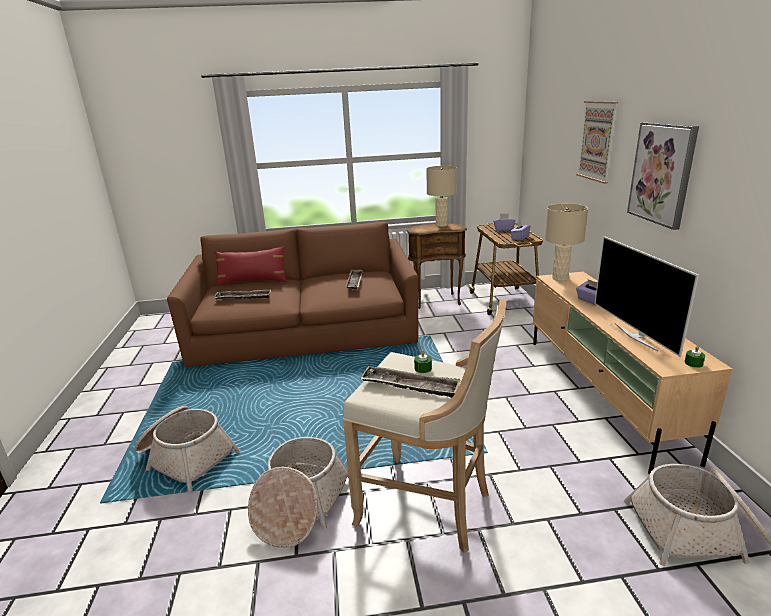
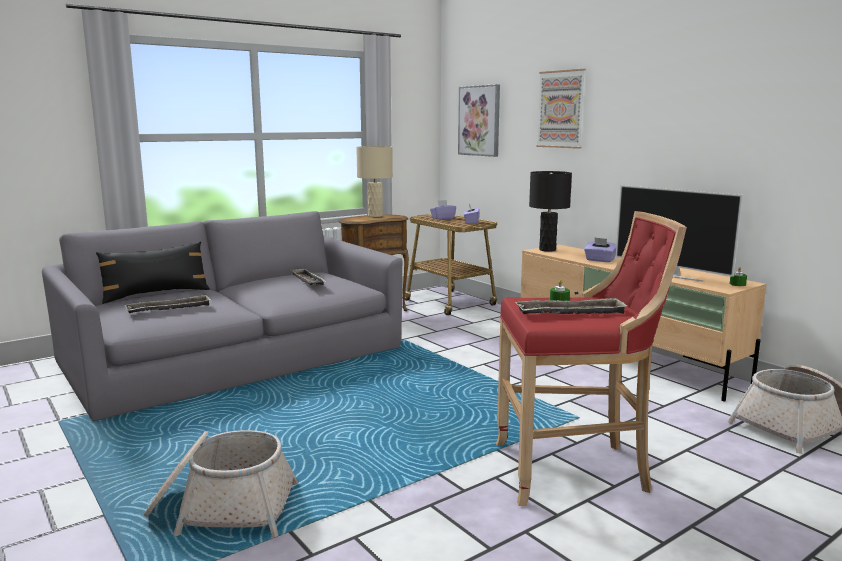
camera: 30 degrees left, 10 degrees down
brown sofa [167,222,419,367] -> grey sofa [42,211,403,421]
red pillow [215,246,287,286] -> black pillow [96,241,209,304]
basket [248,437,349,548] -> none
beige stool [343,298,506,553] -> red stool [496,211,687,506]
beige table lamp [544,204,588,281] -> black table lamp [529,171,572,252]
picture [627,122,699,230] -> picture moved to [458,84,500,157]

